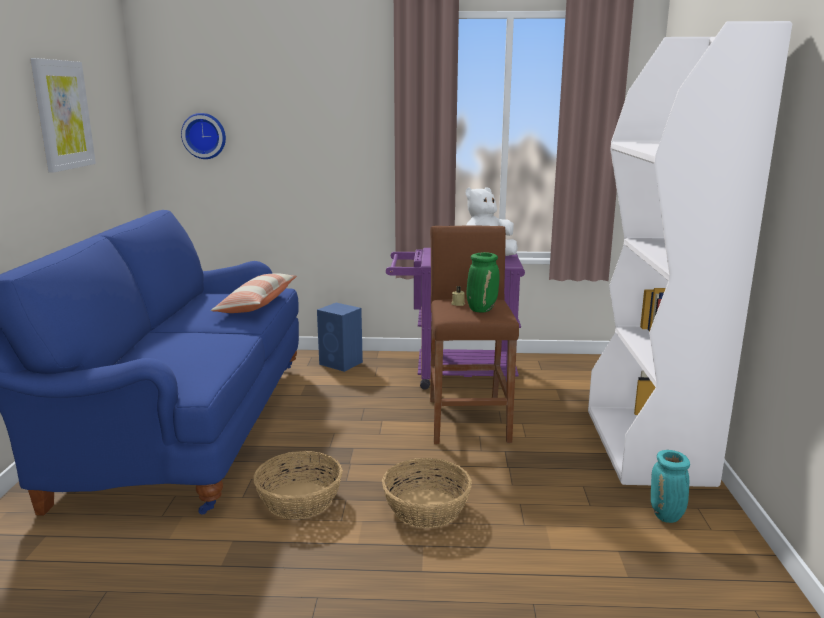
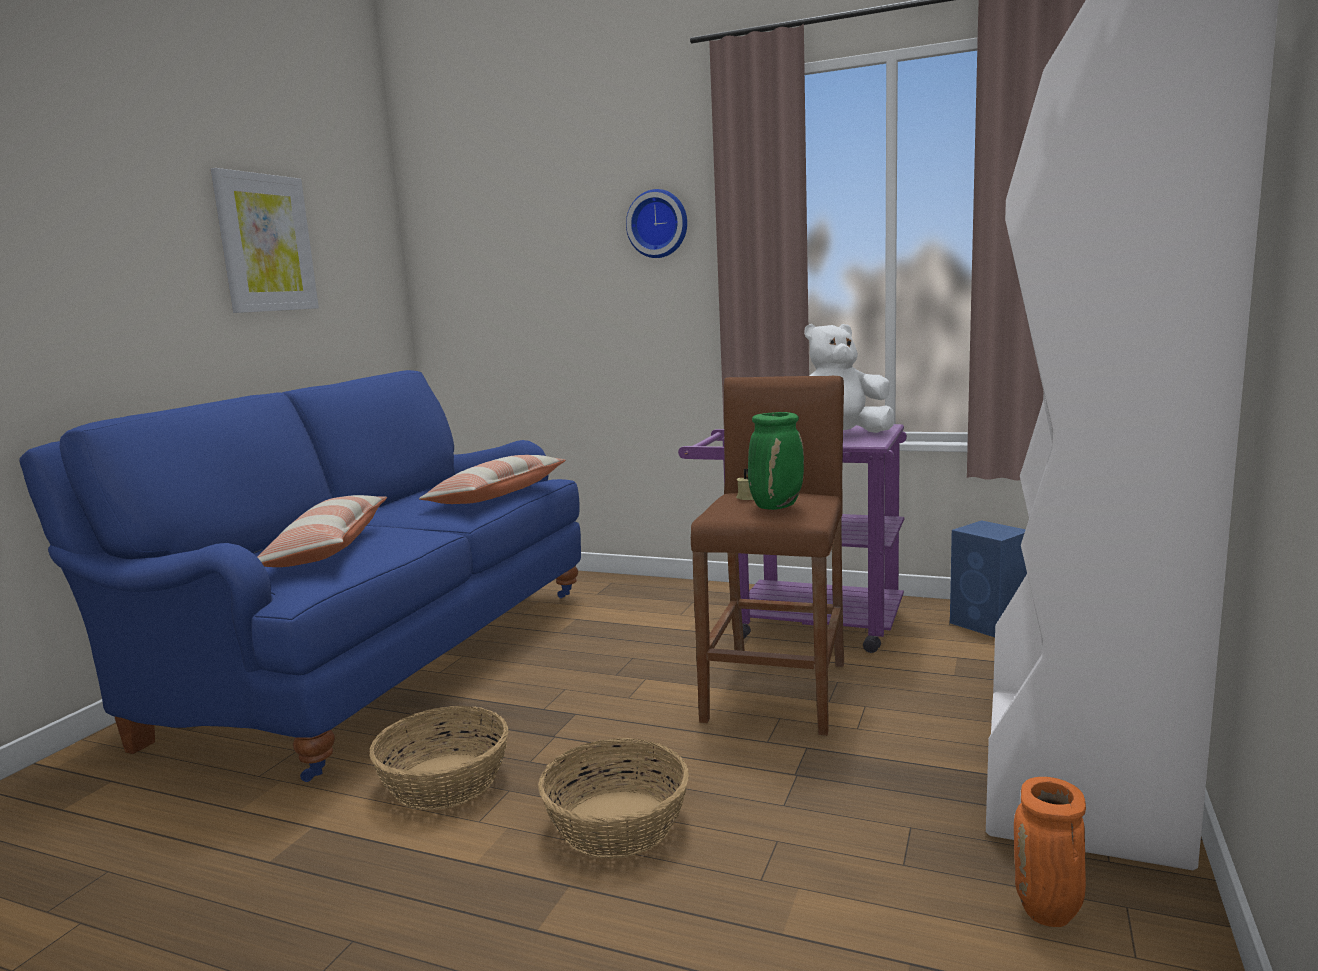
camera: 20 degrees right, 5 degrees down
wall clock [181,113,226,159] -> wall clock moved to [626,189,687,258]
blue speaker [317,303,363,372] -> blue speaker moved to [950,520,1027,637]
turquoise vase [651,450,690,523] -> orange vase [1014,777,1086,927]
none -> pillow [257,495,387,567]

